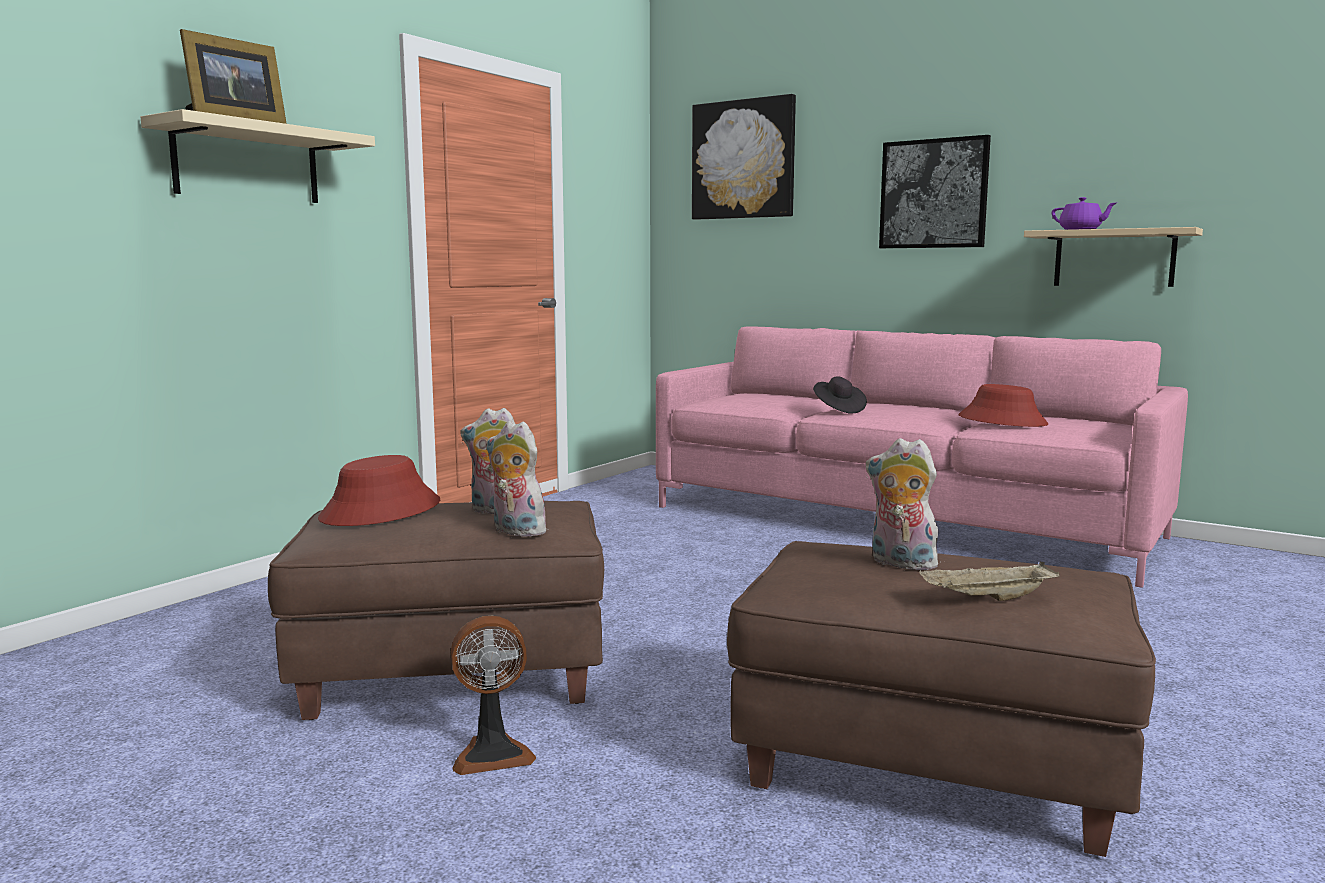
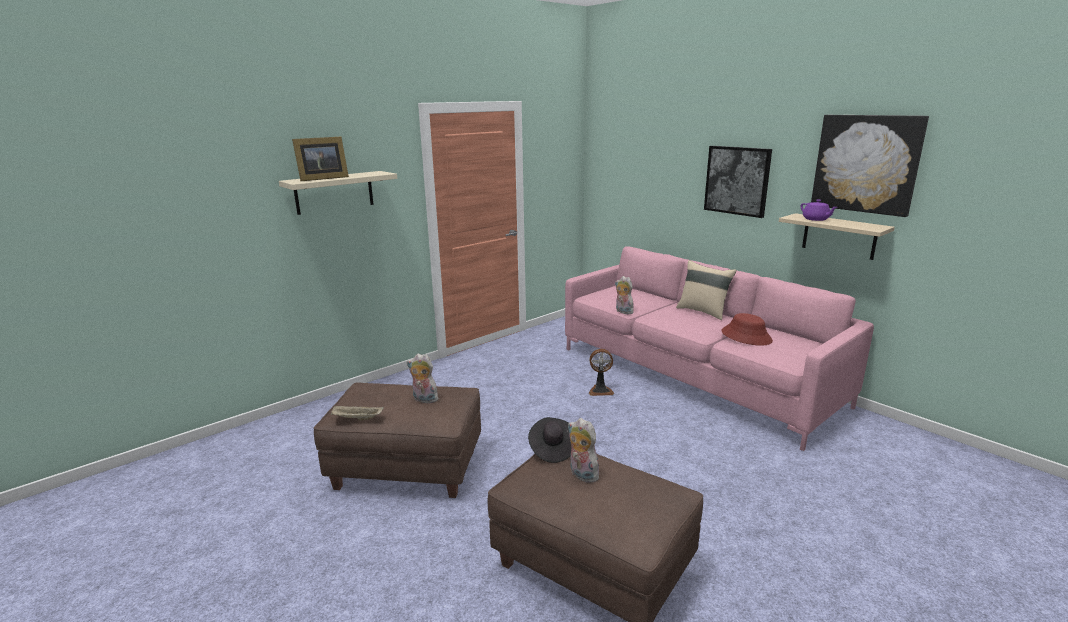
camera: 15 degrees right, 10 degrees up
red hat [318,455,440,526] -> none
fan [451,616,536,775] -> fan moved to [589,349,614,396]
plush toy [486,421,553,537] -> plush toy moved to [615,276,634,314]
picture [692,94,796,220] -> picture moved to [811,115,929,217]
black hat [813,377,867,413] -> black hat moved to [528,417,571,463]
beige tray [919,562,1060,601] -> beige tray moved to [331,406,384,421]
none -> beige pillow [676,260,736,320]

